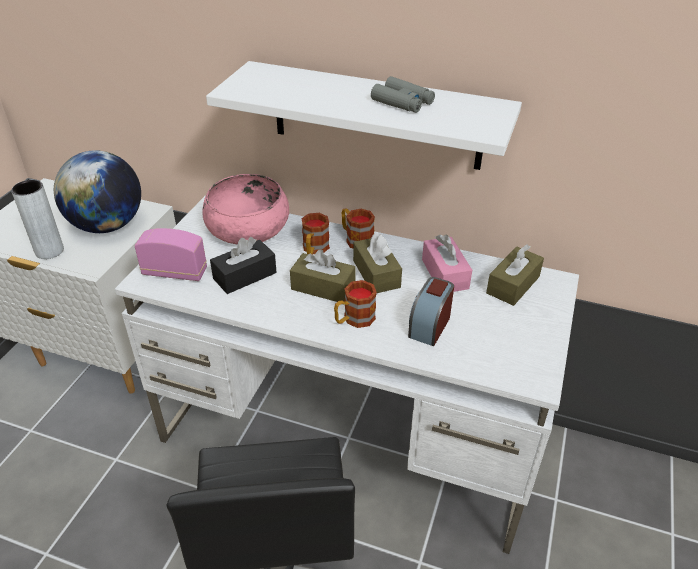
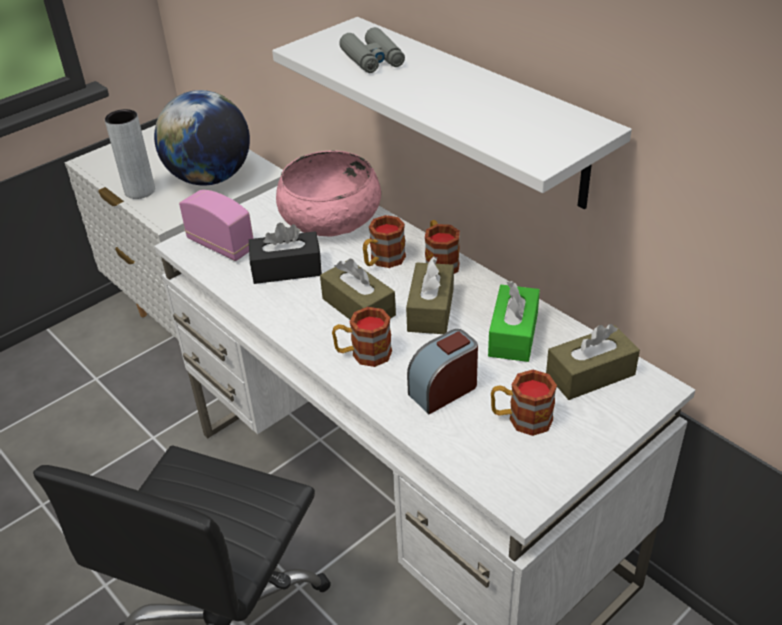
camera: 30 degrees right, 0 degrees up
grey binoculars [371,76,435,113] -> grey binoculars moved to [339,27,405,73]
pink tissue box [422,235,472,292] -> green tissue box [488,281,540,362]
none -> mug [491,370,557,436]

